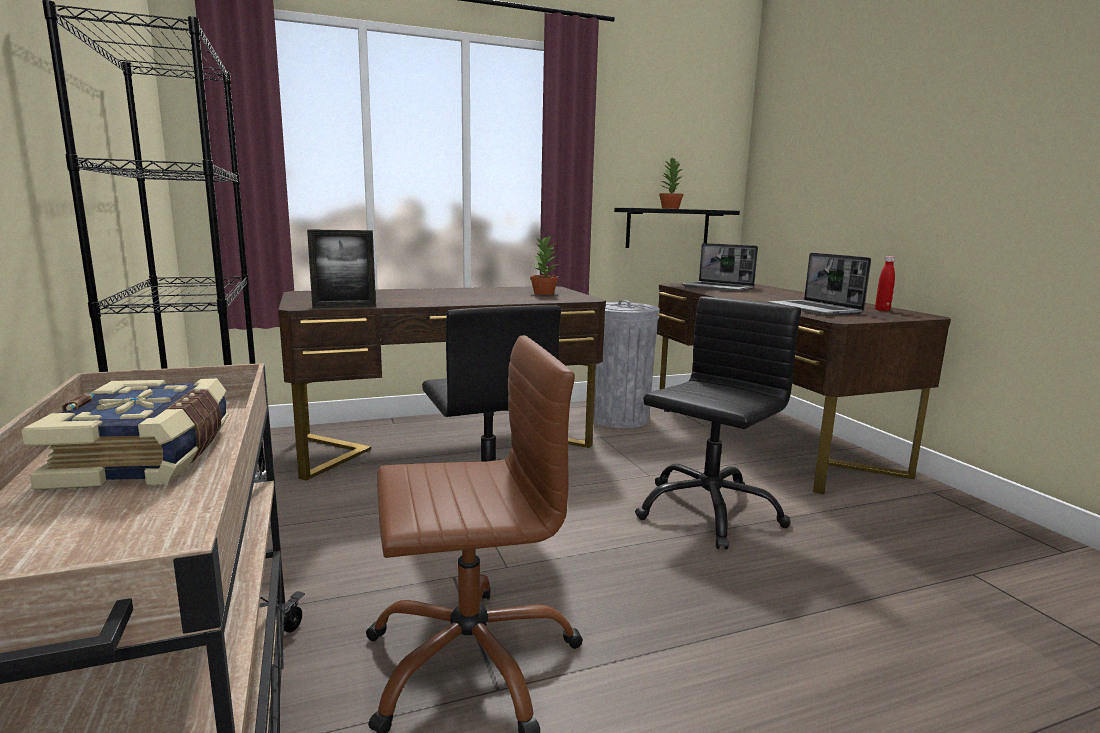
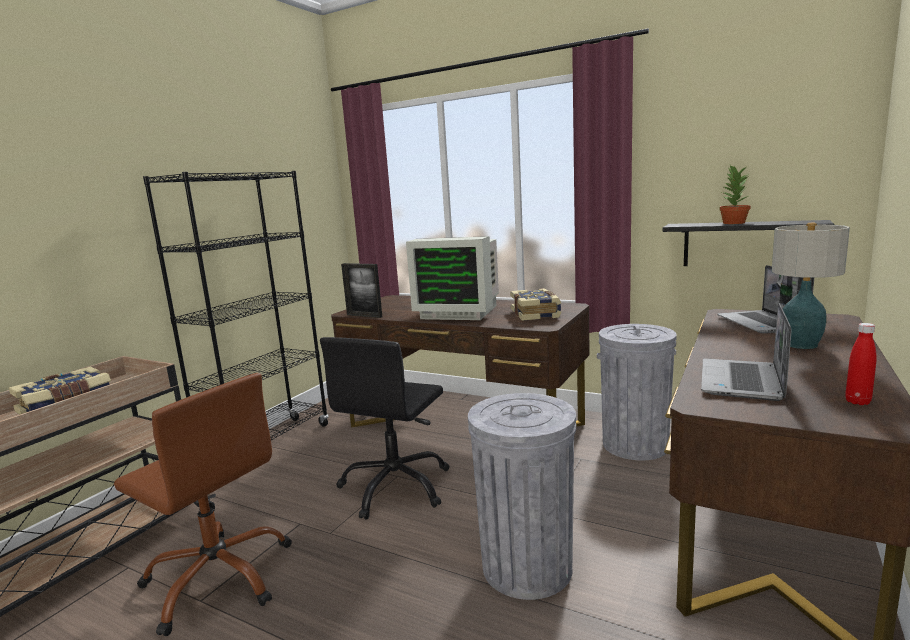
camera: 50 degrees right, 0 degrees up
potted plant [530,236,559,295] -> book [510,288,562,321]
black office chair [635,296,801,549] -> grey trash can [468,393,576,600]
none -> monitor [406,236,499,320]
none -> table lamp [772,223,850,349]

